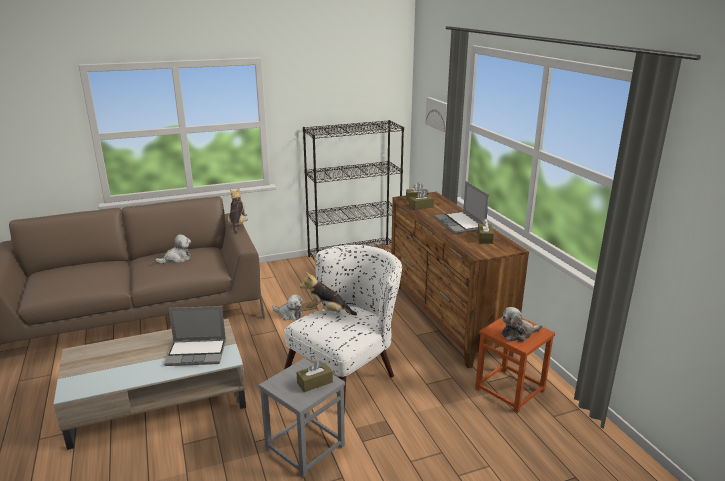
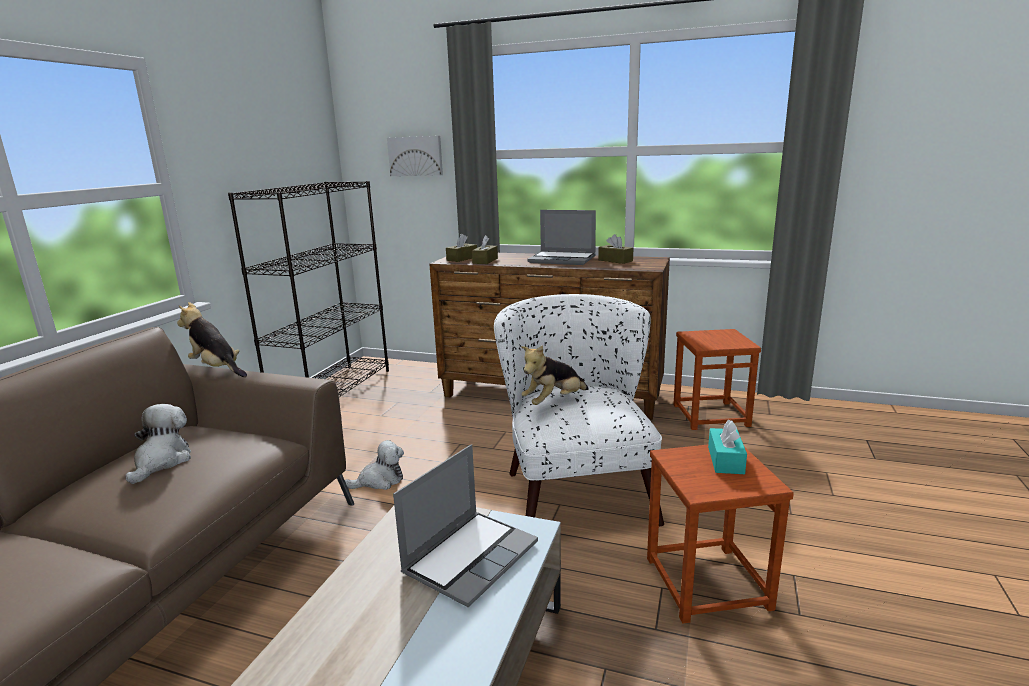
camera: 50 degrees left, 5 degrees down
grey stool [259,358,345,478] -> brown stool [647,445,794,623]
brown tissue box [297,360,333,392] -> turquoise tissue box [708,419,747,474]
plush toy [501,307,543,341] -> none

